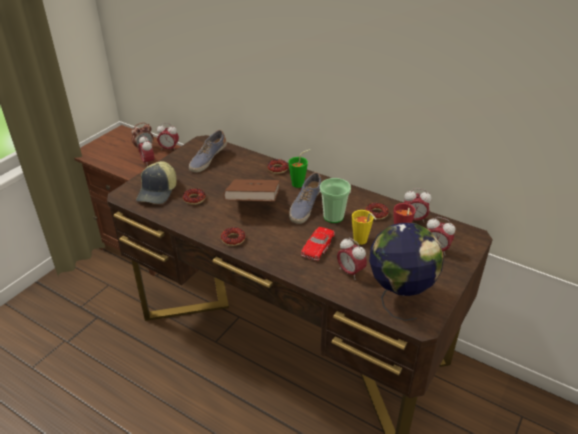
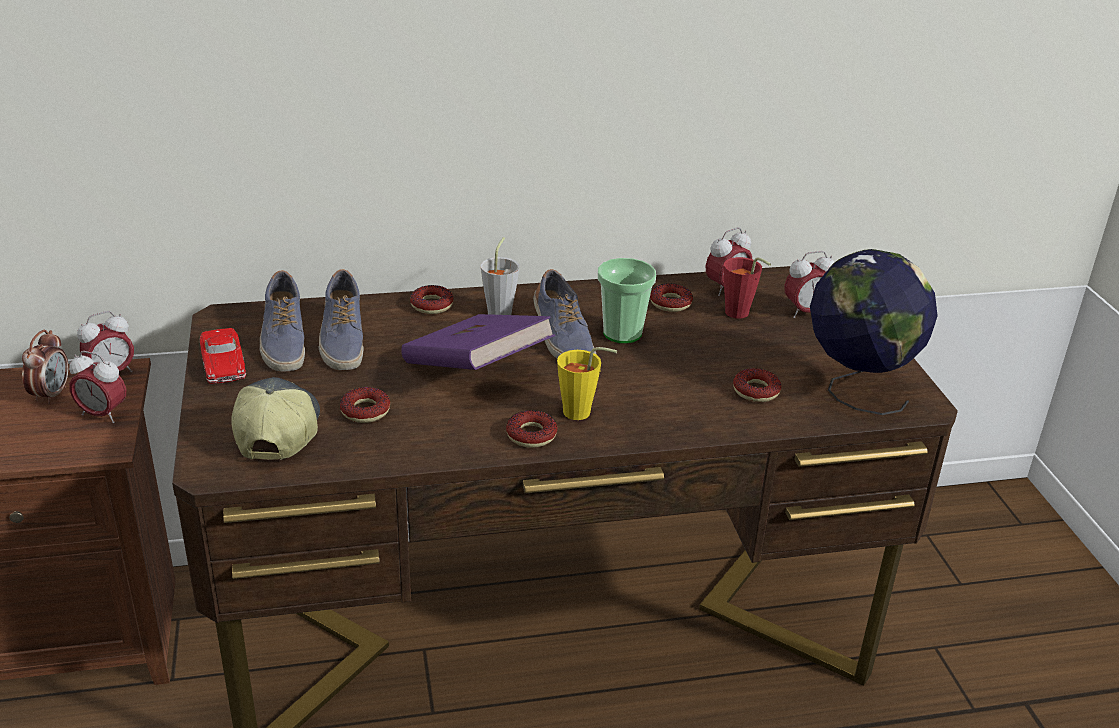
camera: 45 degrees left, 5 degrees down
cap [136,161,177,204] -> cap turned 150 degrees counterclockwise [231,377,320,460]
brown book [223,179,280,201] -> purple book [401,314,555,370]
green cup [289,149,310,188] -> grey cup [481,237,519,315]
red toy car [301,227,335,261] -> red toy car moved to [200,328,246,384]
alarm clock [337,238,367,280] -> donut [733,368,781,402]
yellow cup [352,210,377,245] -> yellow cup moved to [557,347,617,420]
none -> shoe [318,269,363,370]

